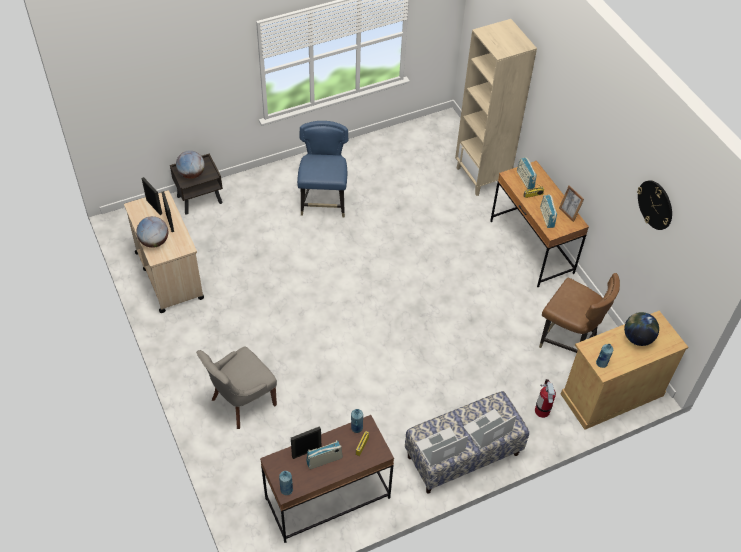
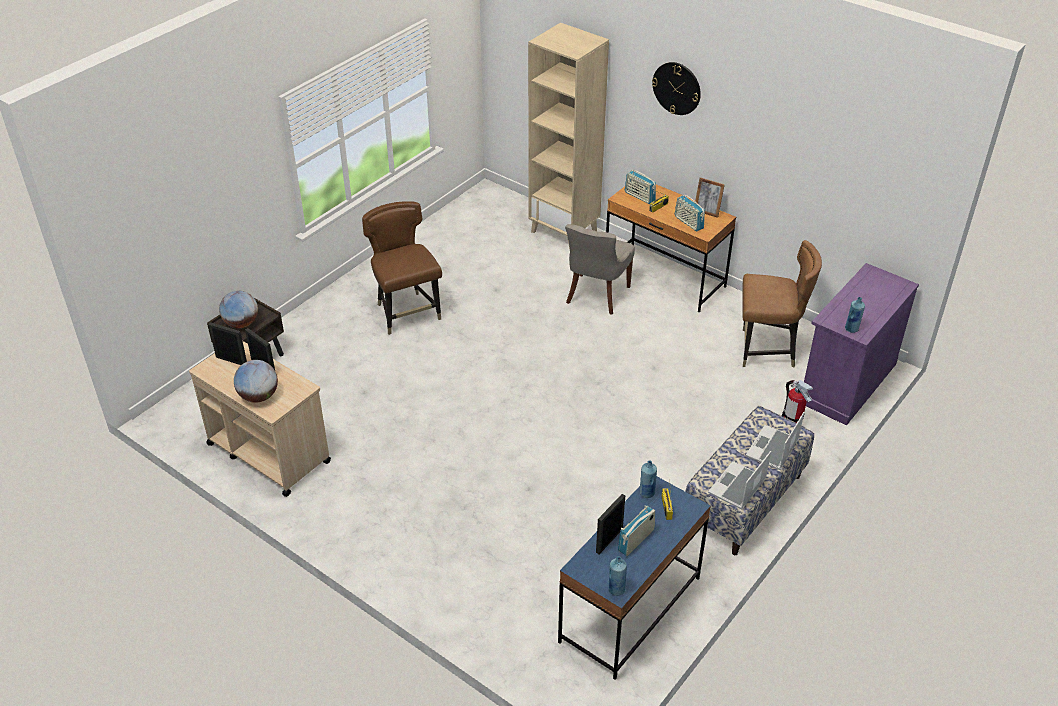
camera: 25 degrees left, 10 degrees down
grey chair [196,347,277,429] -> grey chair moved to [565,224,635,315]
brown desk [260,415,394,543] -> blue desk [558,477,711,680]
blue chair [297,121,348,217] -> brown chair [362,201,442,335]
beige cabinet [561,311,688,430] -> purple cabinet [804,263,919,426]
globe [624,312,659,346] -> none
wall clock [637,180,672,230] -> wall clock moved to [652,62,701,115]

